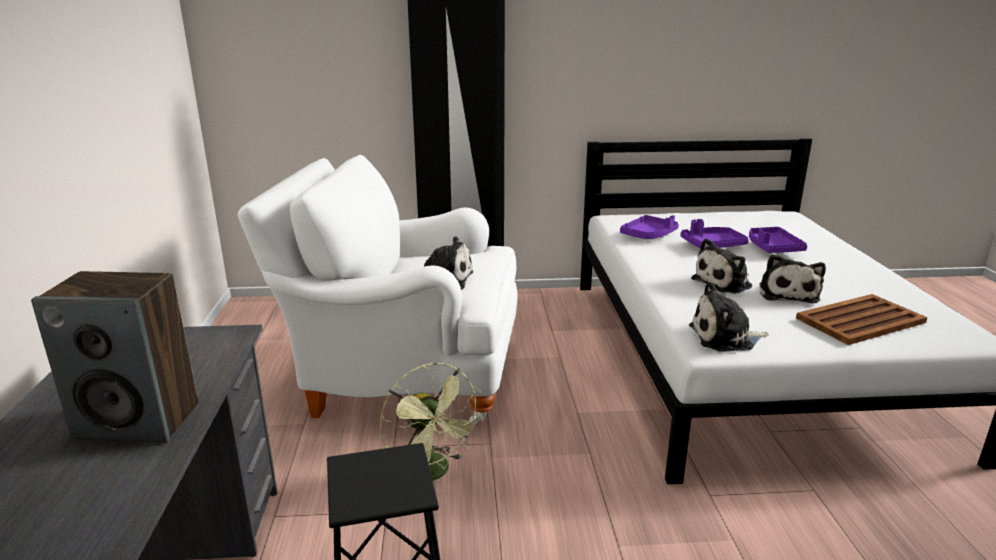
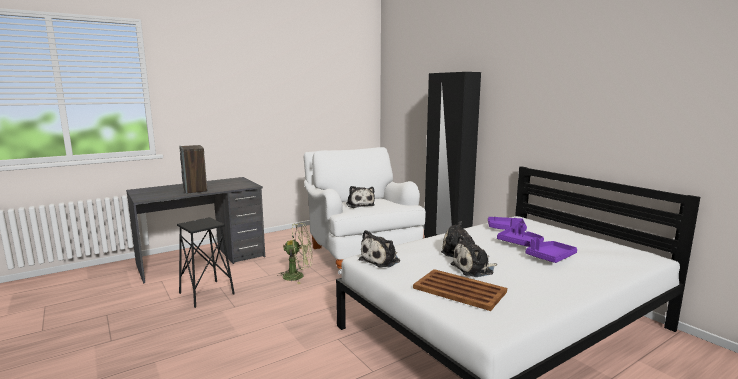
camera: 60 degrees right, 10 degrees down
green fan [380,363,483,480] -> green fan turned 120 degrees counterclockwise [277,223,312,284]
plush toy [689,282,769,352] -> plush toy turned 105 degrees counterclockwise [359,230,400,267]

